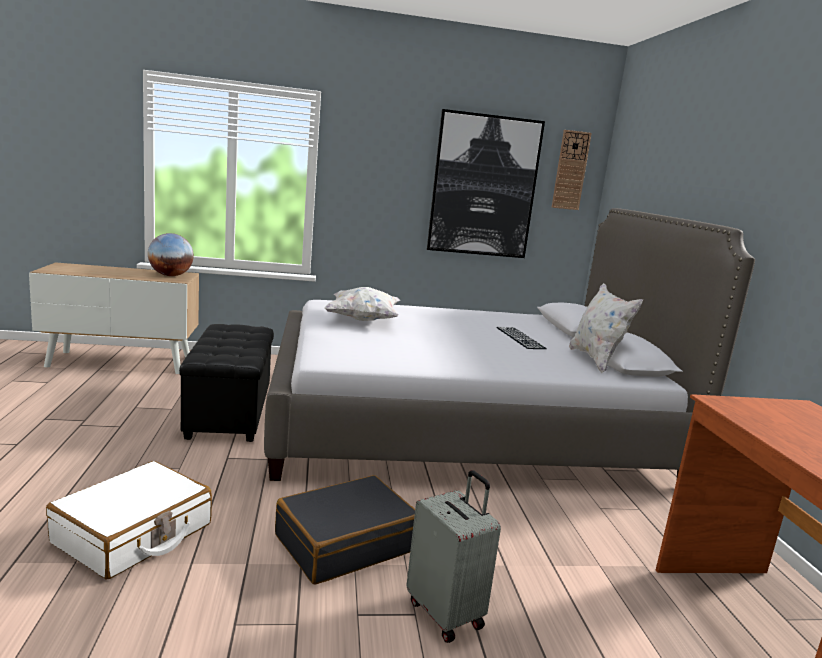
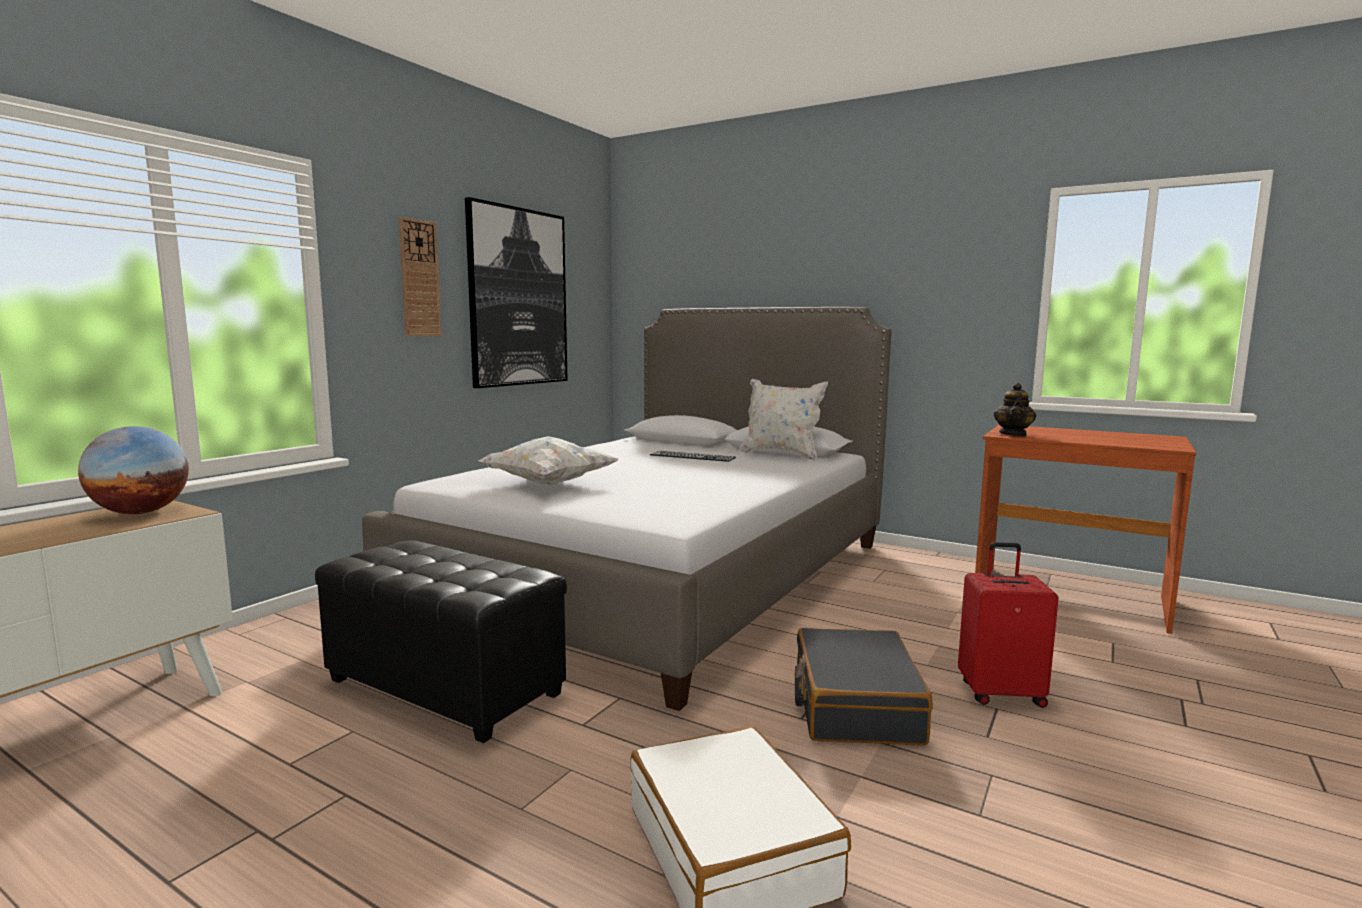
camera: 50 degrees left, 5 degrees down
grey suitcase [407,470,501,643] -> red suitcase [958,542,1059,708]
wall clock [552,130,592,210] -> wall clock moved to [399,217,442,336]
none -> teapot [993,383,1036,436]

